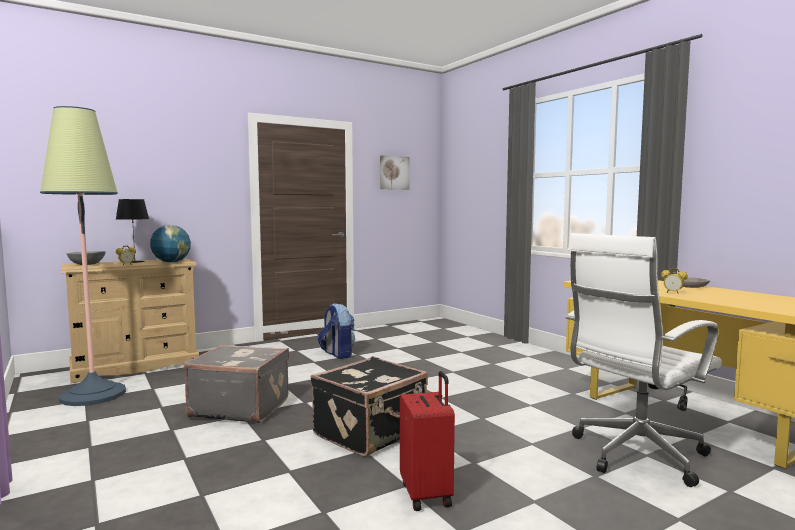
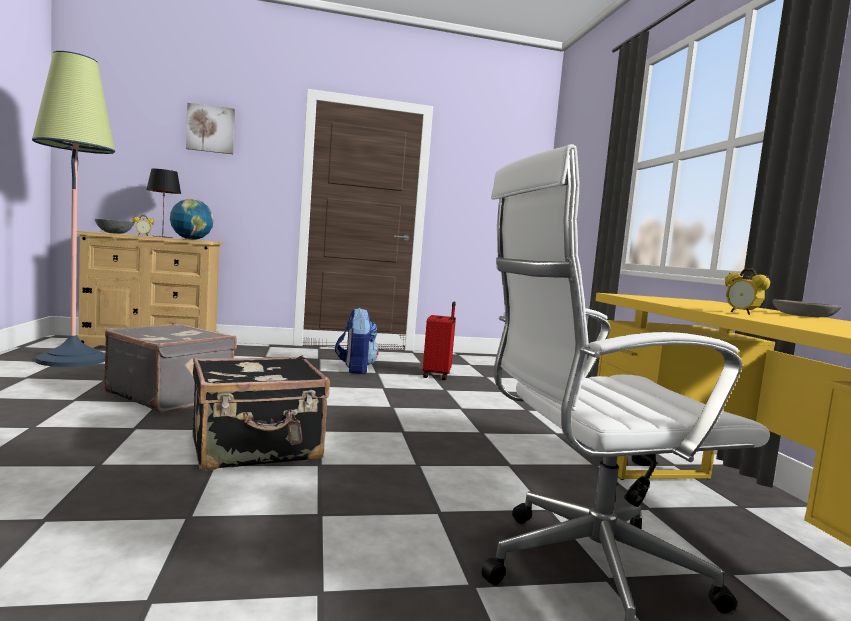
camera: 20 degrees right, 0 degrees up
picture [380,155,410,190] -> picture moved to [186,103,235,154]
red suitcase [400,371,455,511] -> red suitcase moved to [423,302,456,380]

